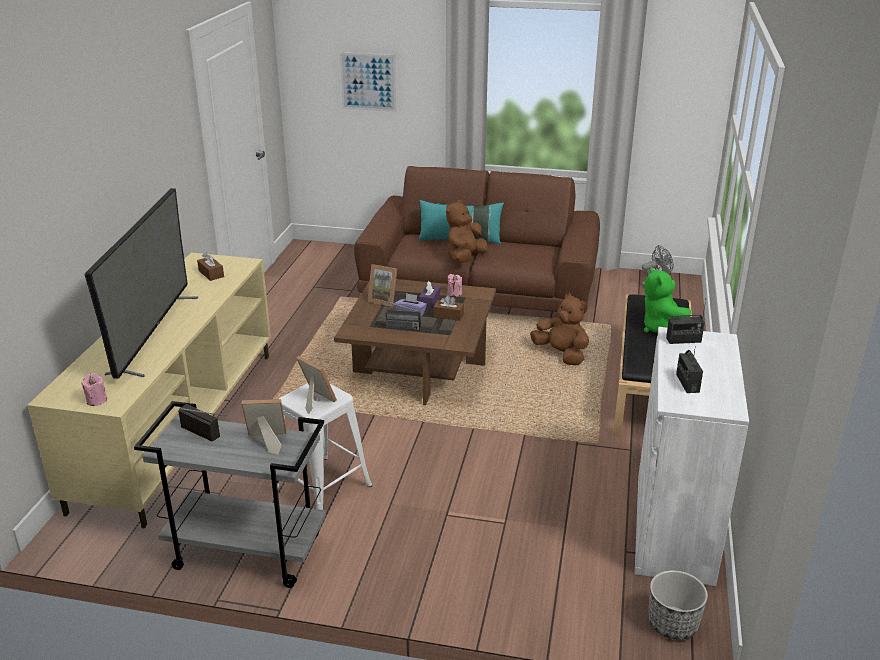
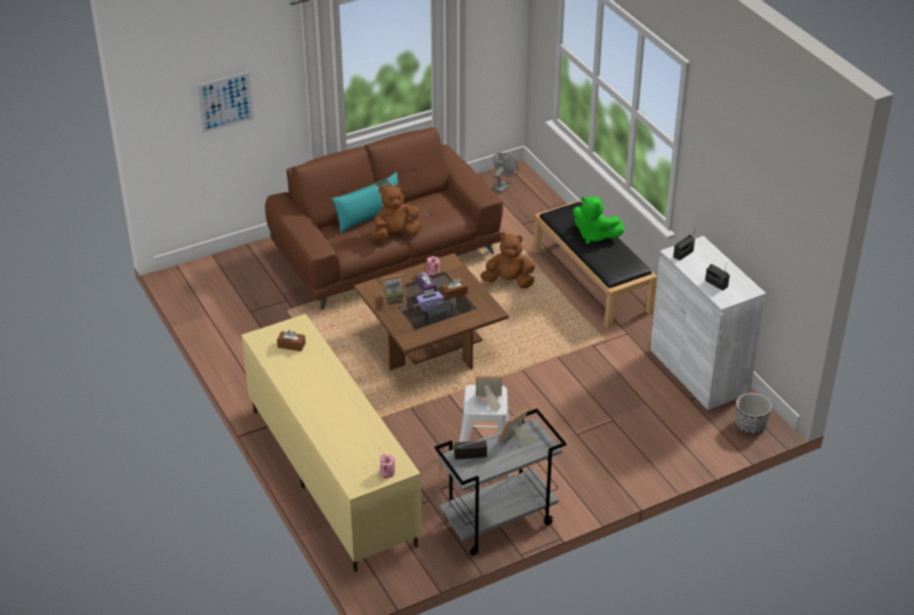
camera: 40 degrees left, 10 degrees up
television [85,188,198,379] -> none
brown plush toy [446,200,488,264] -> brown plush toy turned 75 degrees clockwise [372,184,421,240]

